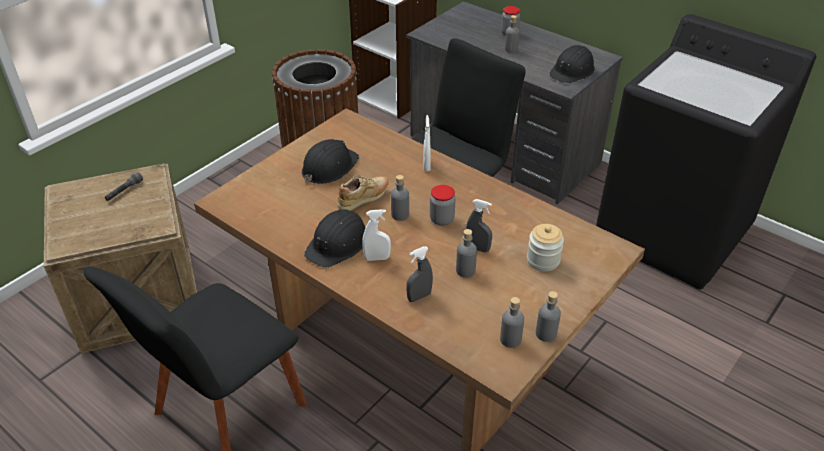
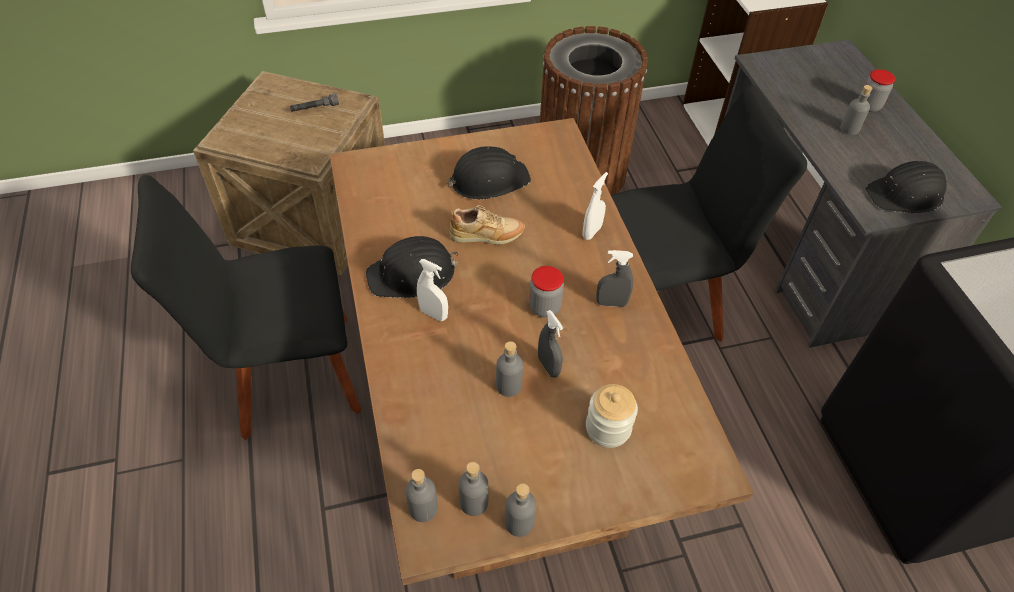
camera: 35 degrees right, 10 degrees up
grey bottle [391,175,409,221] -> grey bottle moved to [405,469,438,522]
grey spray bottle [406,246,433,302] -> grey spray bottle moved to [596,250,633,307]

